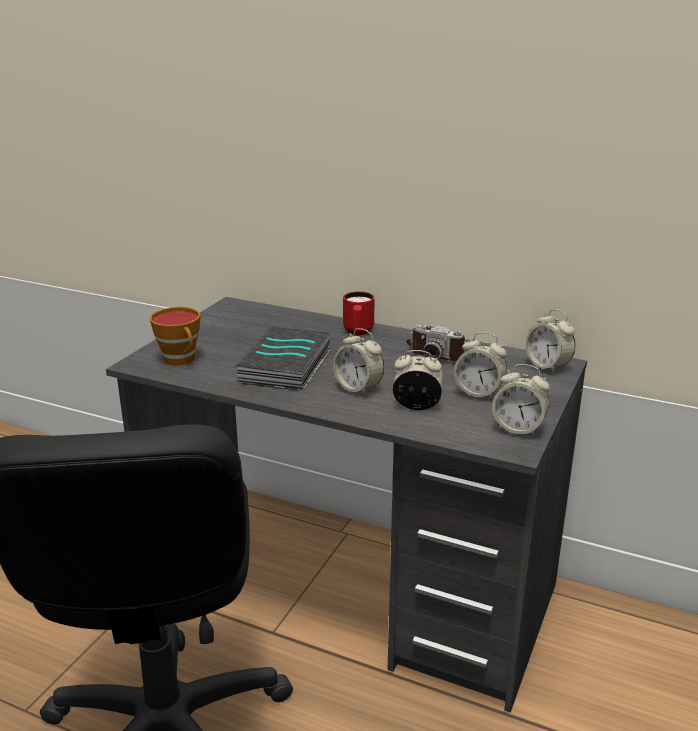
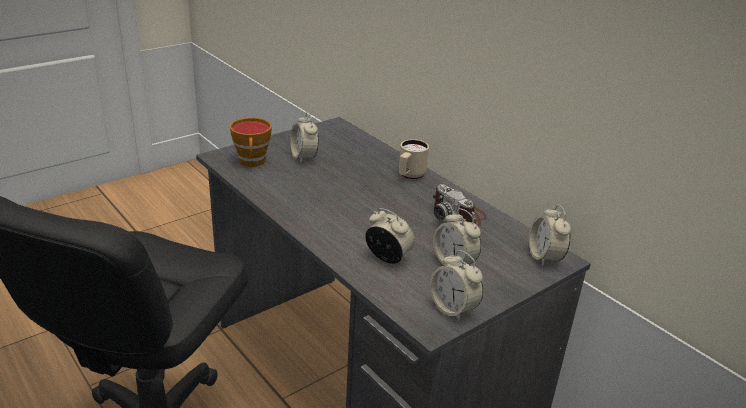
camera: 25 degrees right, 5 degrees up
book [236,326,331,391] -> none
alarm clock [333,328,384,396] -> alarm clock moved to [290,112,319,163]
red mug [343,291,375,335] -> beige mug [399,139,429,179]

